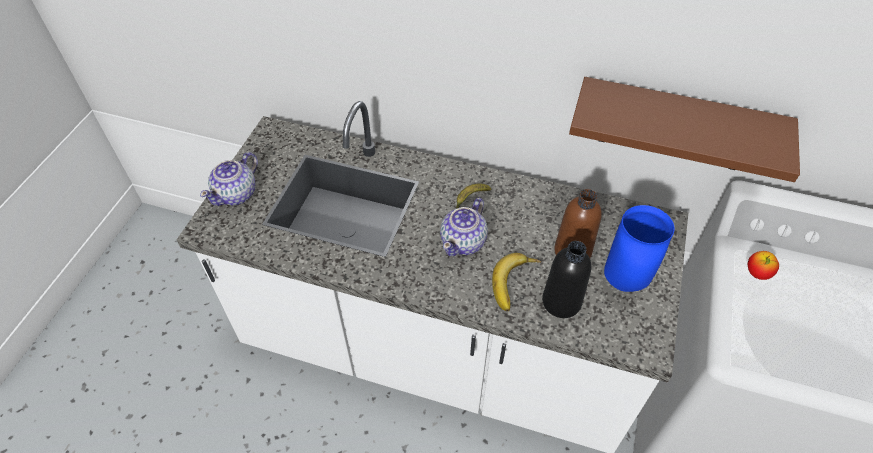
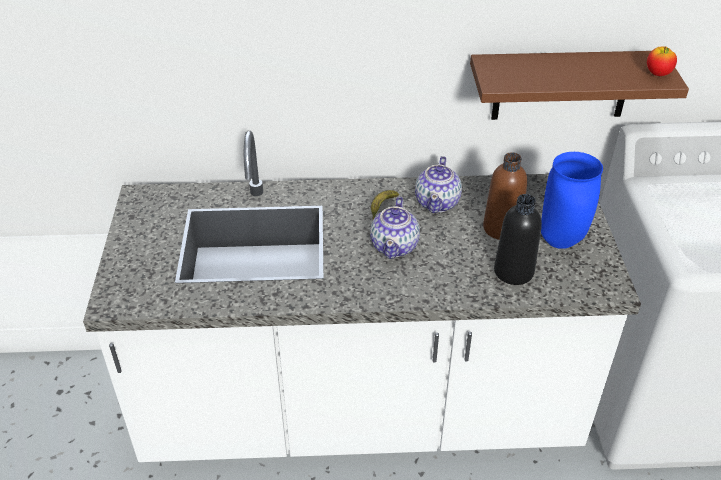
camera: 20 degrees left, 10 degrees down
teapot [200,152,258,206] -> teapot moved to [415,156,462,213]
banana [492,253,541,311] -> none
apple [748,251,779,280] -> apple moved to [647,47,677,76]

